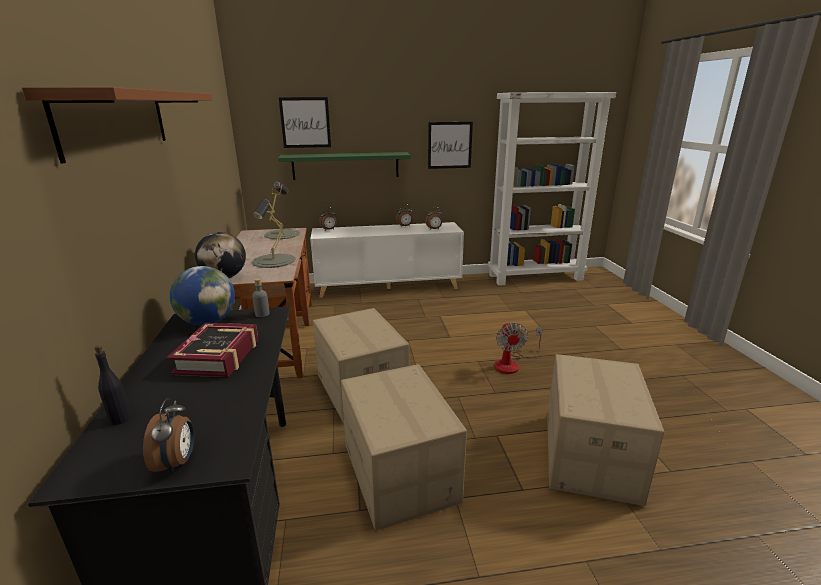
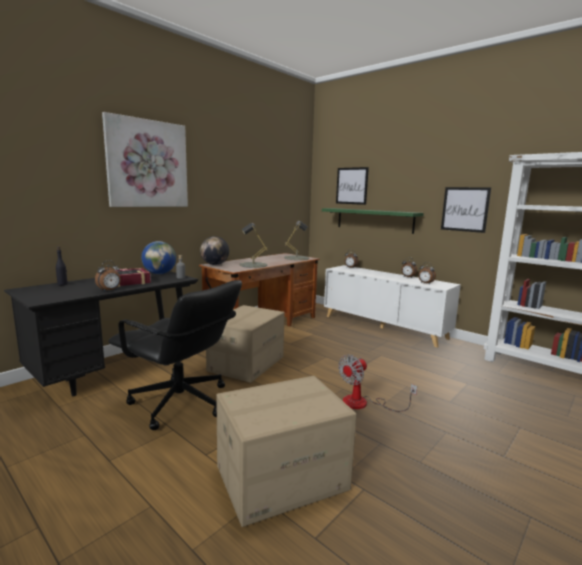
camera: 50 degrees right, 10 degrees down
brown shelf [22,87,212,164] -> picture [102,112,188,207]
alarm clock [143,398,194,474] -> alarm clock moved to [95,260,121,291]
cardboard box [341,364,467,531] -> black office chair [108,280,242,430]

